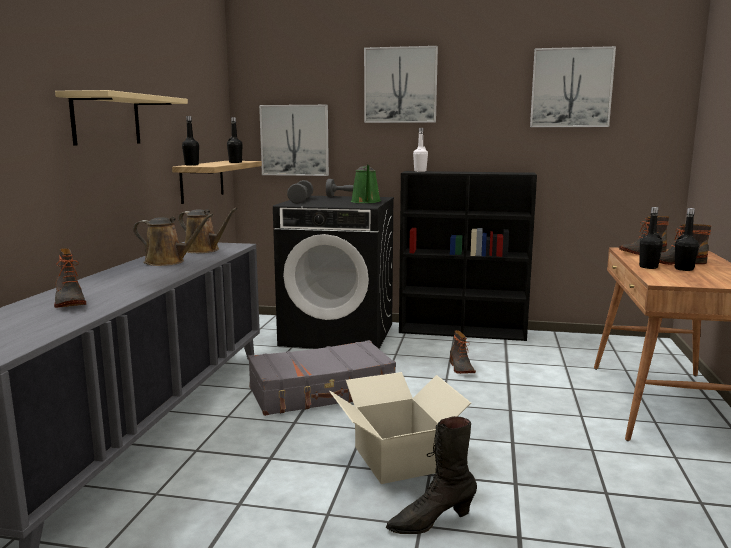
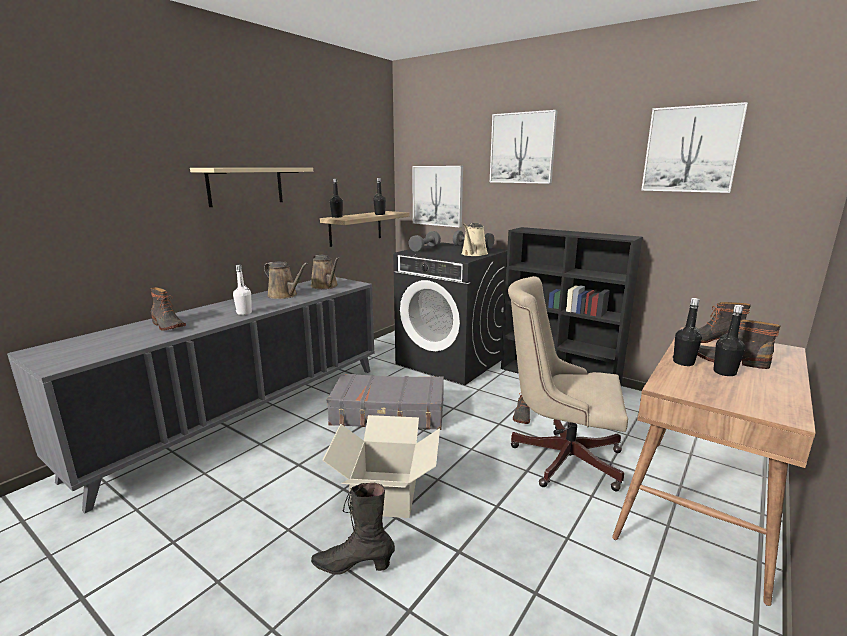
camera: 25 degrees right, 5 degrees up
boot [54,248,87,308] -> boot turned 45 degrees counterclockwise [150,287,186,331]
green watering can [351,164,381,203] -> beige watering can [461,223,488,256]
white bottle [413,128,428,172] -> white bottle moved to [233,265,252,315]
none -> beige office chair [508,276,628,491]

